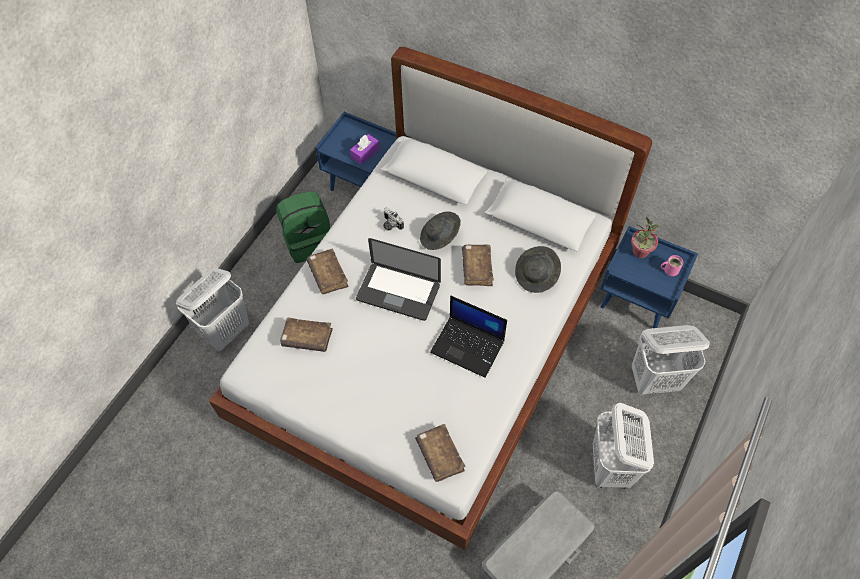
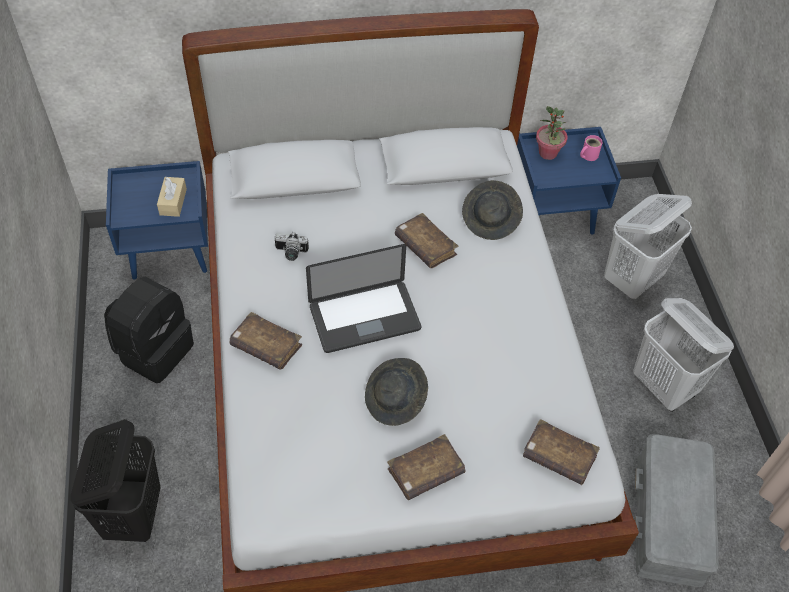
camera: 40 degrees left, 5 degrees down
white laundry basket [176,268,249,351] -> black laundry basket [71,419,161,542]
green backpack [276,191,330,263] -> black backpack [104,277,194,383]
brown book [280,317,333,352] -> brown book moved to [387,434,465,500]
purple tissue box [350,134,380,165] -> beige tissue box [157,177,187,217]
grey hat [420,211,461,250] -> grey hat moved to [365,358,428,426]
laptop [430,296,507,378] -> none

